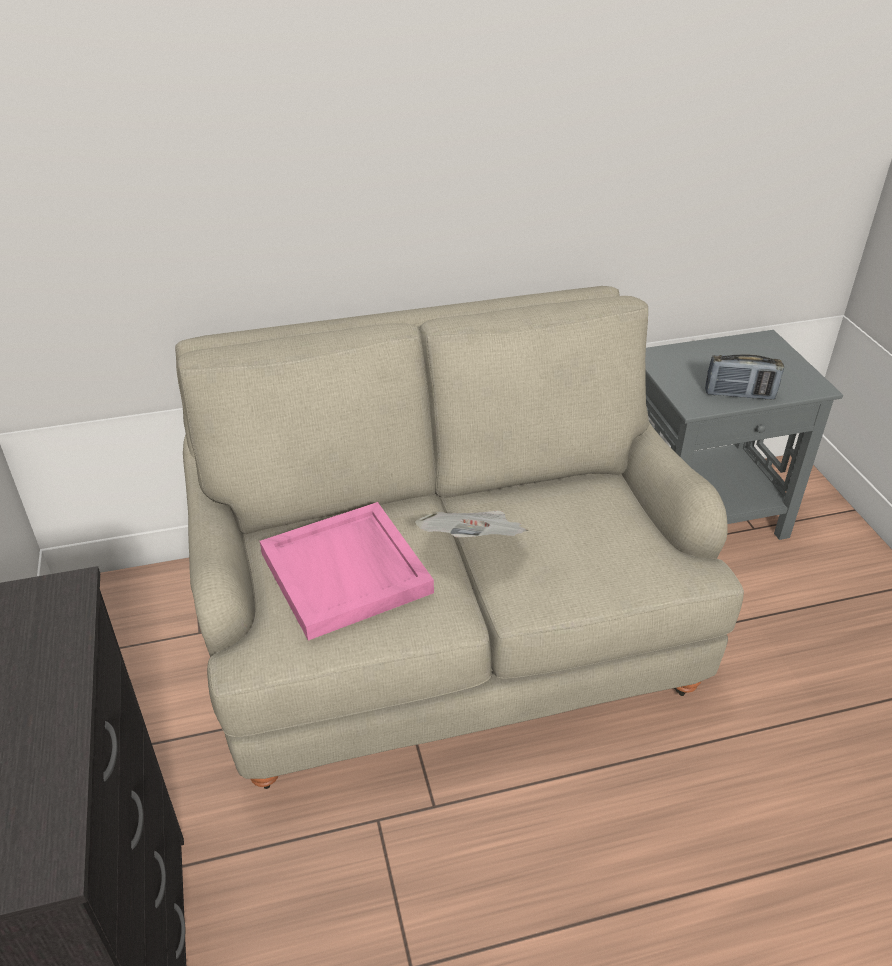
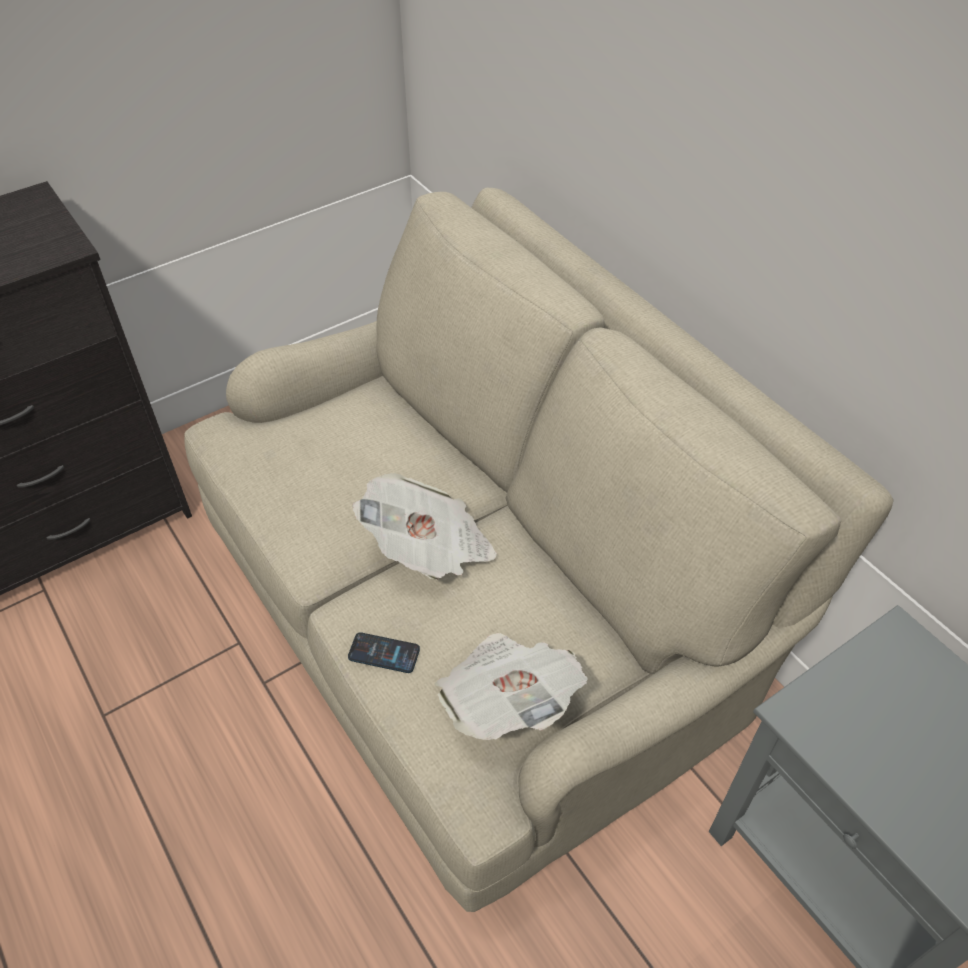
camera: 70 degrees right, 10 degrees up
pink tray [260,502,434,640] -> none
radio [705,354,784,400] -> none
none -> phone [348,632,420,673]
none -> newspaper [435,633,588,740]

